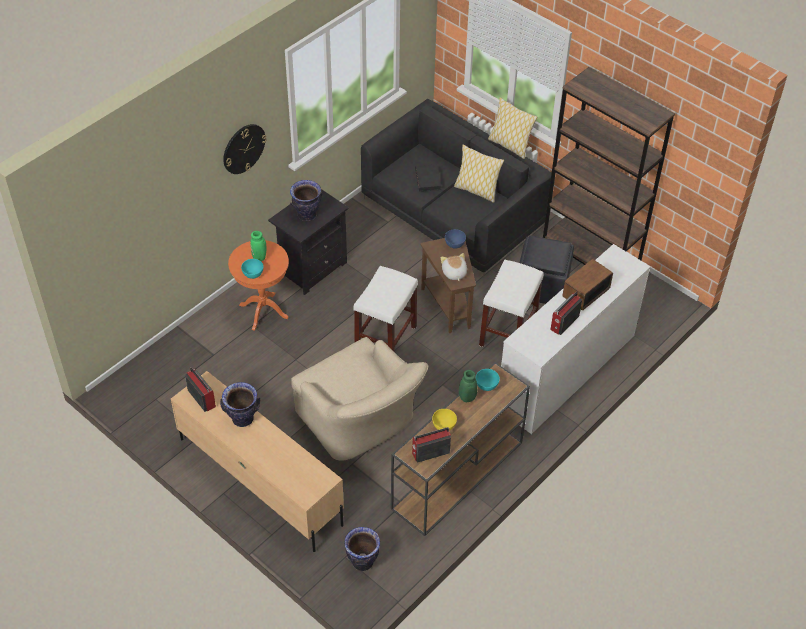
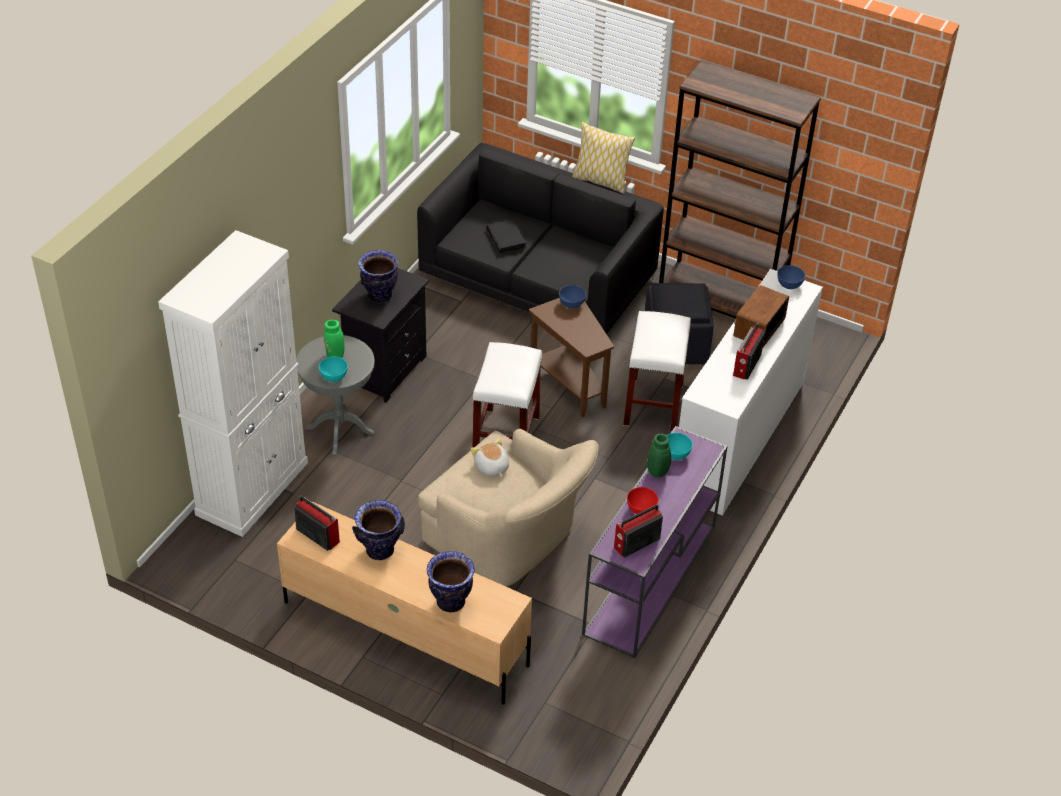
camera: 15 degrees left, 5 degrees down
wall clock [223,124,267,174] -> none
orange side table [228,240,289,331] -> grey side table [296,335,375,456]
vase [344,527,380,571] -> vase moved to [427,551,475,612]
brown console table [391,362,530,536] -> purple console table [582,426,727,658]
yellow bowl [432,409,457,431] -> red bowl [627,487,658,514]
plush toy [441,253,467,281] -> plush toy moved to [471,438,509,476]
pillow [454,145,504,203] -> none
none -> white cabinet [158,230,308,537]
none -> blue bowl [777,265,805,289]

